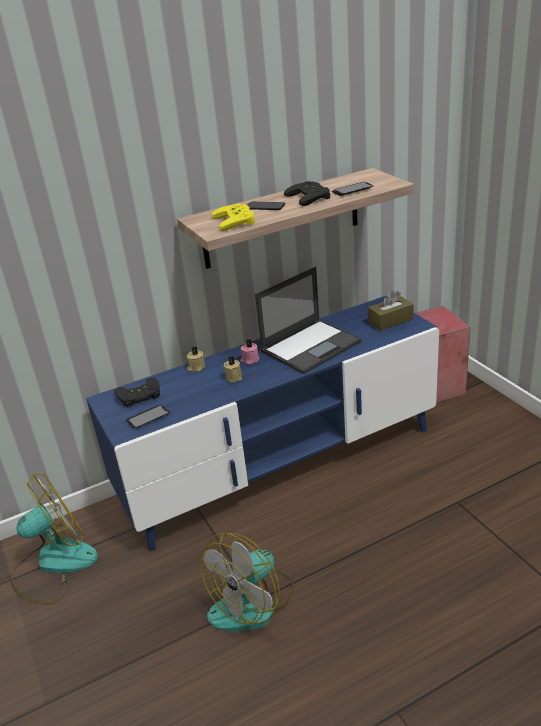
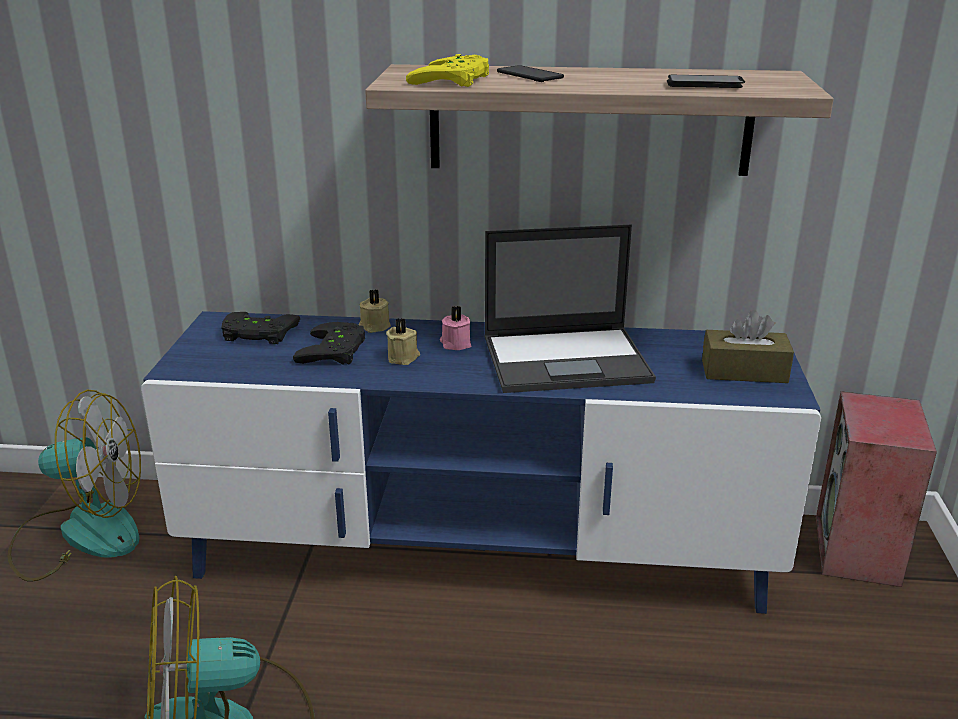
camera: 30 degrees right, 5 degrees down
phone [126,405,169,428] -> none
black game controller [284,181,330,206] -> black game controller moved to [293,322,365,365]

